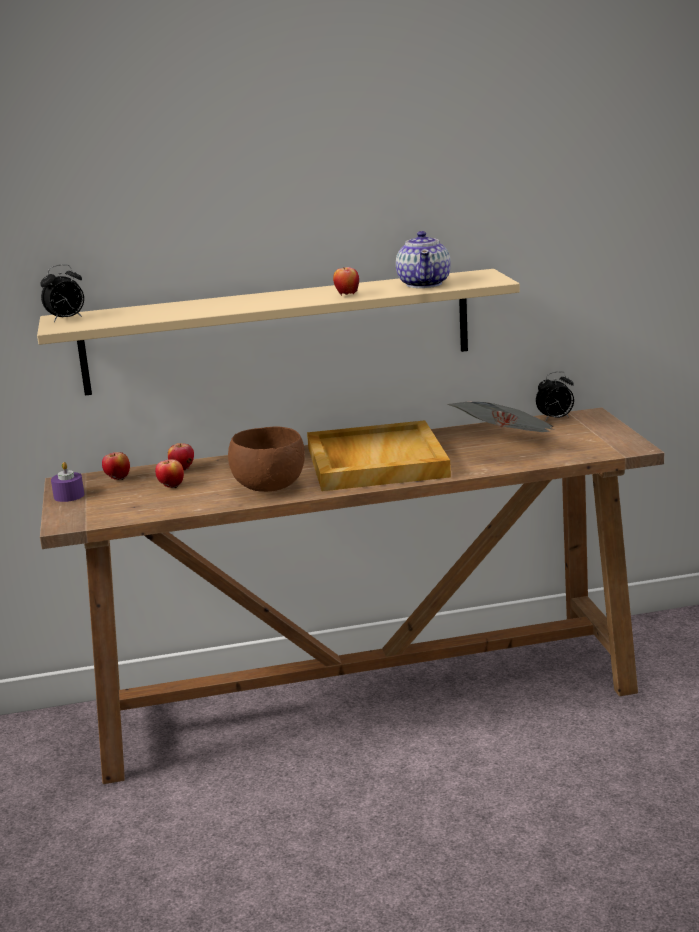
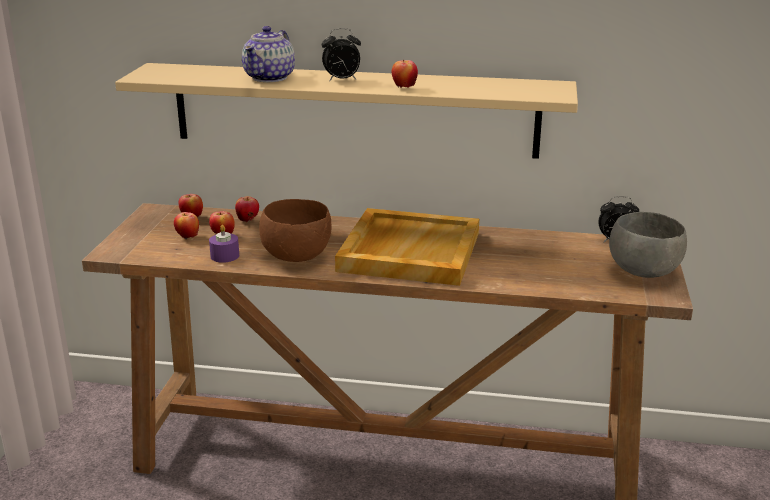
camera: 20 degrees right, 5 degrees up
alarm clock [40,264,84,322] -> alarm clock moved to [322,28,361,80]
purple candle [51,462,84,502] -> purple candle moved to [209,225,239,263]
teapot [396,231,451,288] -> teapot moved to [242,26,295,82]
newspaper [447,402,555,432] -> none
none -> apple [174,212,199,239]
none -> grey bowl [609,212,687,278]

